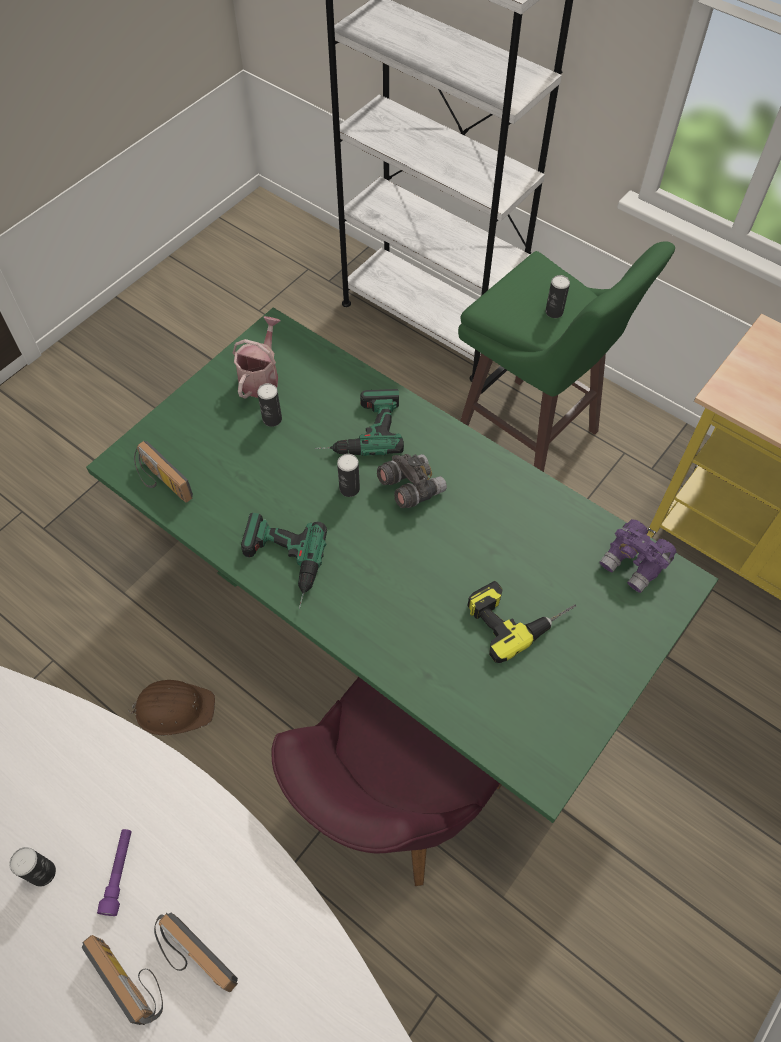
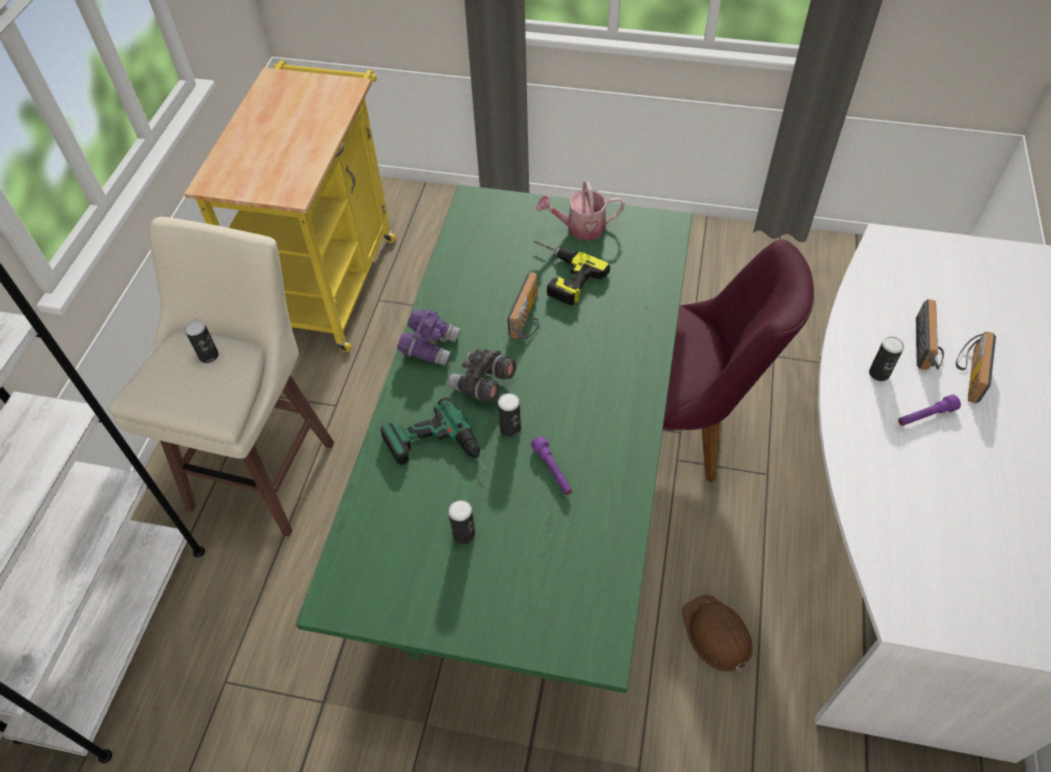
camera: 115 degrees left, 5 degrees down
can [9,847,56,887] -> can moved to [869,337,904,381]
radio [134,441,193,503] -> radio moved to [507,272,539,339]
watering can [233,316,280,399] -> watering can moved to [537,181,624,241]
power drill [241,513,327,609] -> none
green stool [458,241,675,472] -> beige stool [109,217,334,537]
purple binoculars [599,519,677,593] -> purple binoculars moved to [397,309,460,366]
none -> purple flashlight [531,436,572,495]

